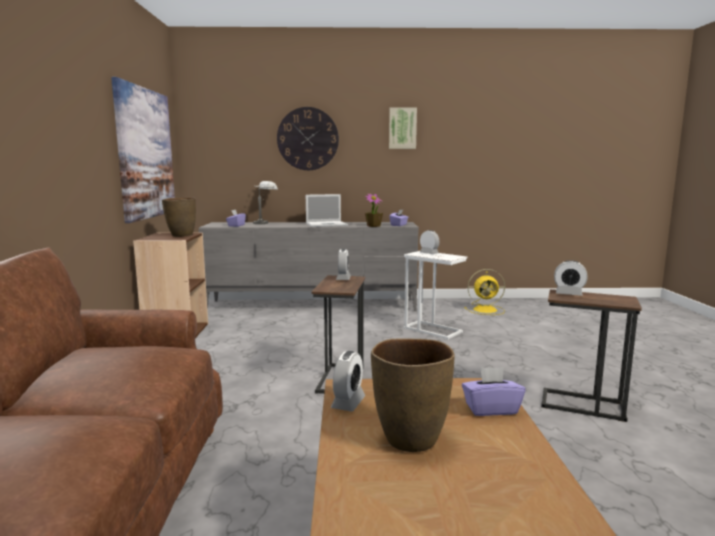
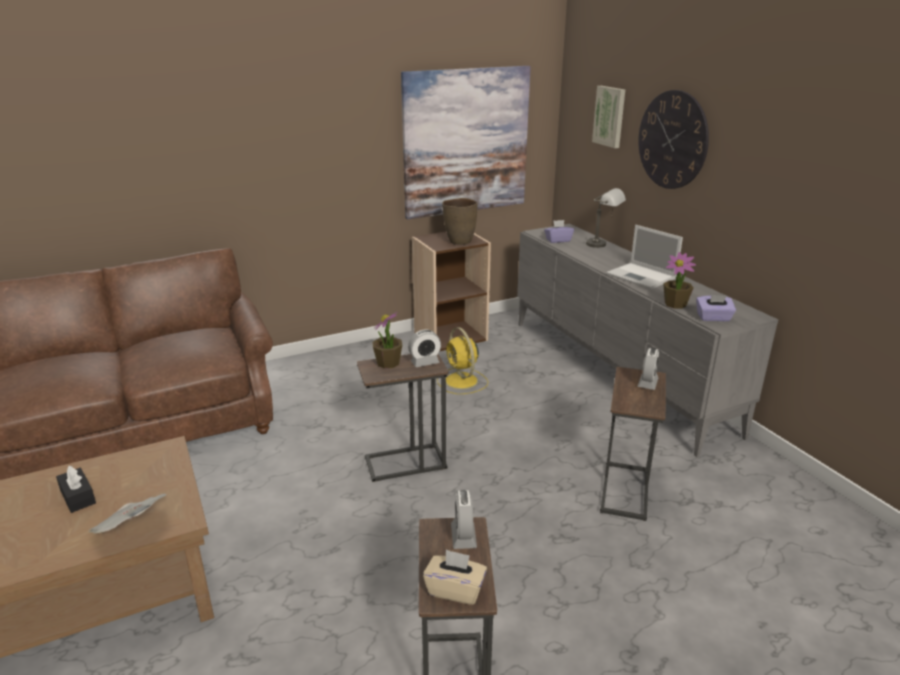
camera: 65 degrees right, 15 degrees up
alarm clock [331,351,365,412] -> none
brown vase [371,338,455,452] -> black tissue box [56,466,96,513]
picture [389,107,417,149] -> picture moved to [592,86,625,148]
white side table [404,251,467,340] -> brown side table [600,367,666,521]
purple tissue box [462,367,526,416] -> newspaper [89,493,166,533]
yellow fan [465,269,505,315] -> yellow fan moved to [437,327,488,394]
none -> potted plant [372,311,402,369]
none -> beige tissue box [423,549,487,605]

